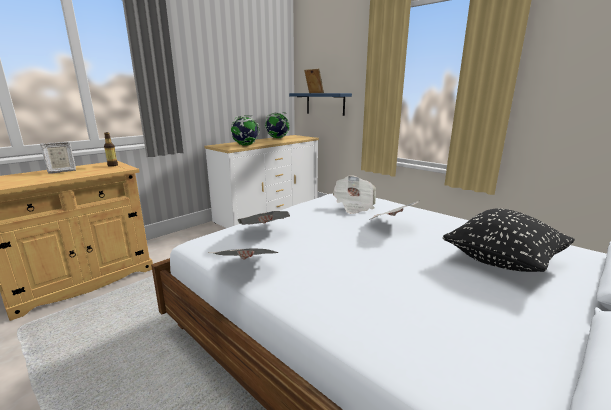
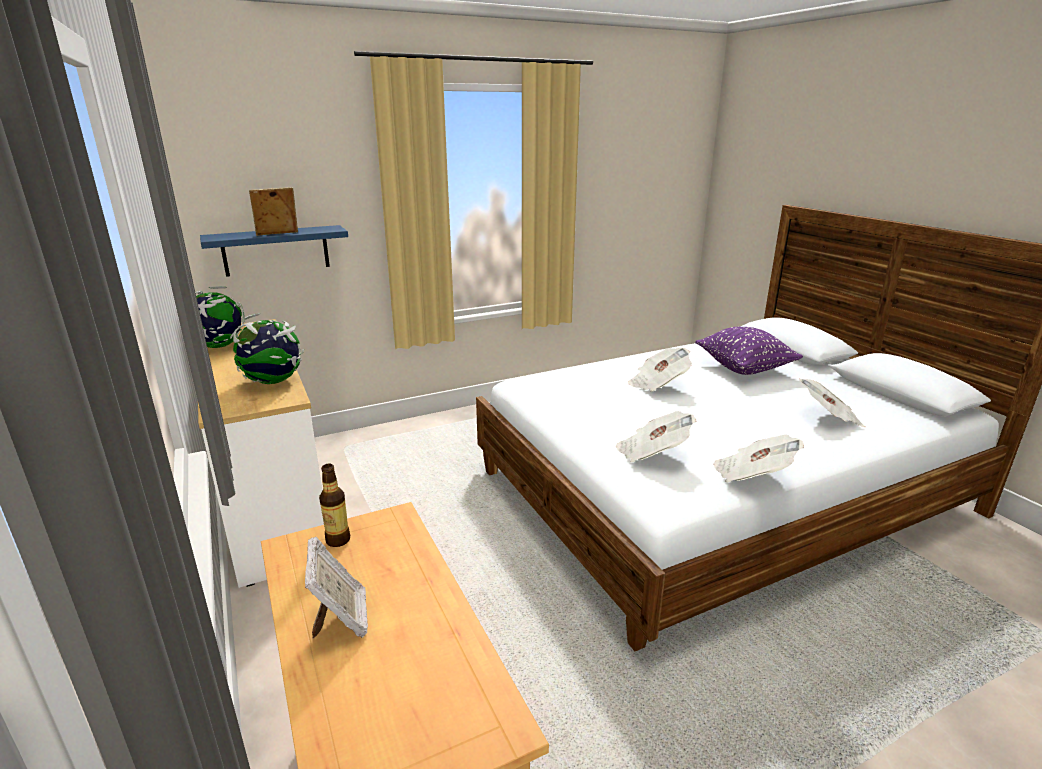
camera: 70 degrees left, 5 degrees up
newspaper [333,175,376,214] -> newspaper moved to [799,379,865,427]
black pillow [443,208,575,272] -> purple pillow [695,327,803,375]

